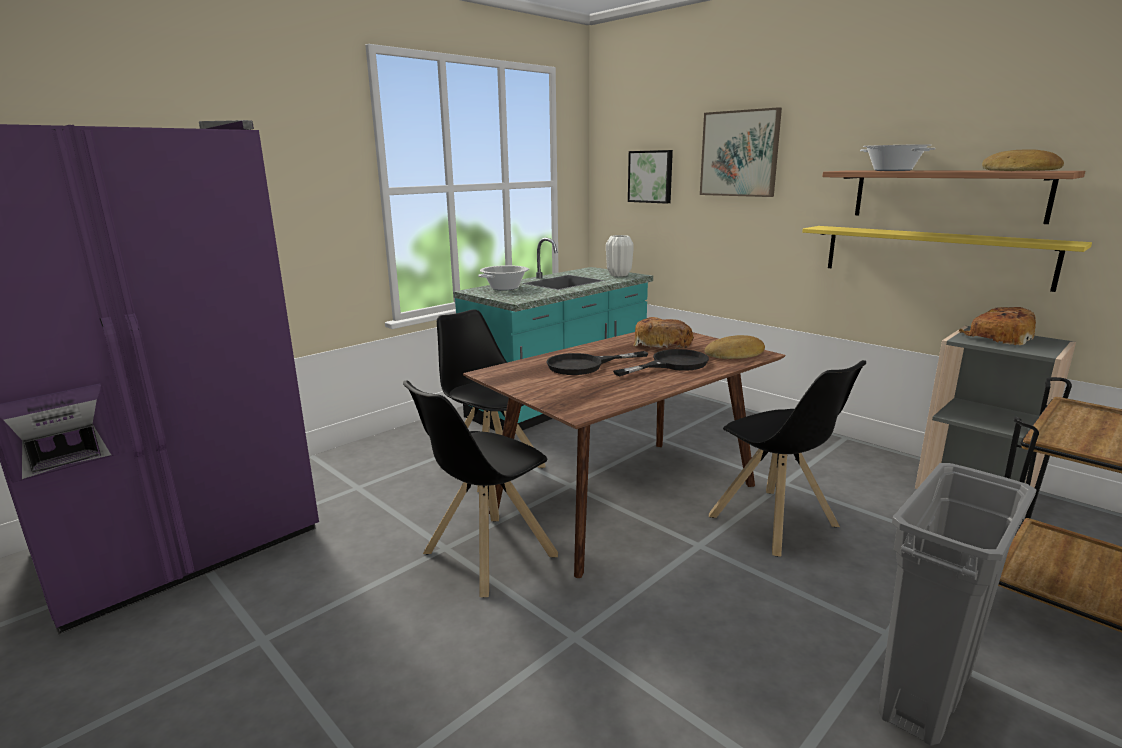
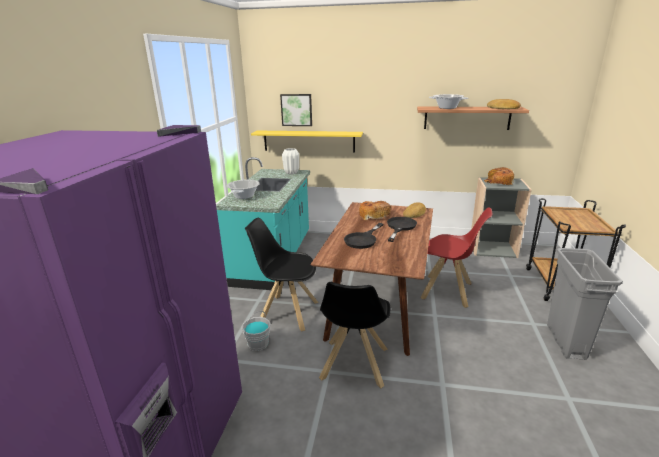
camera: 35 degrees left, 5 degrees up
picture [700,107,782,197] -> none
black chair [709,360,866,557] -> red chair [420,207,493,308]
yellow shelf [802,226,1092,292] -> yellow shelf moved to [251,131,363,153]
none -> grey bucket [242,311,271,351]

